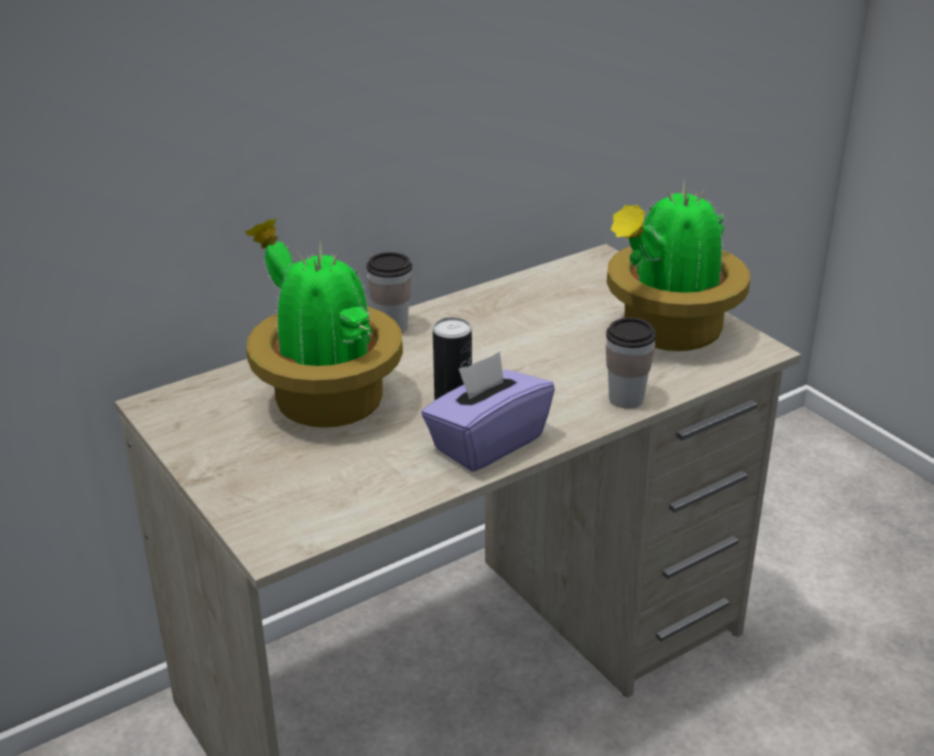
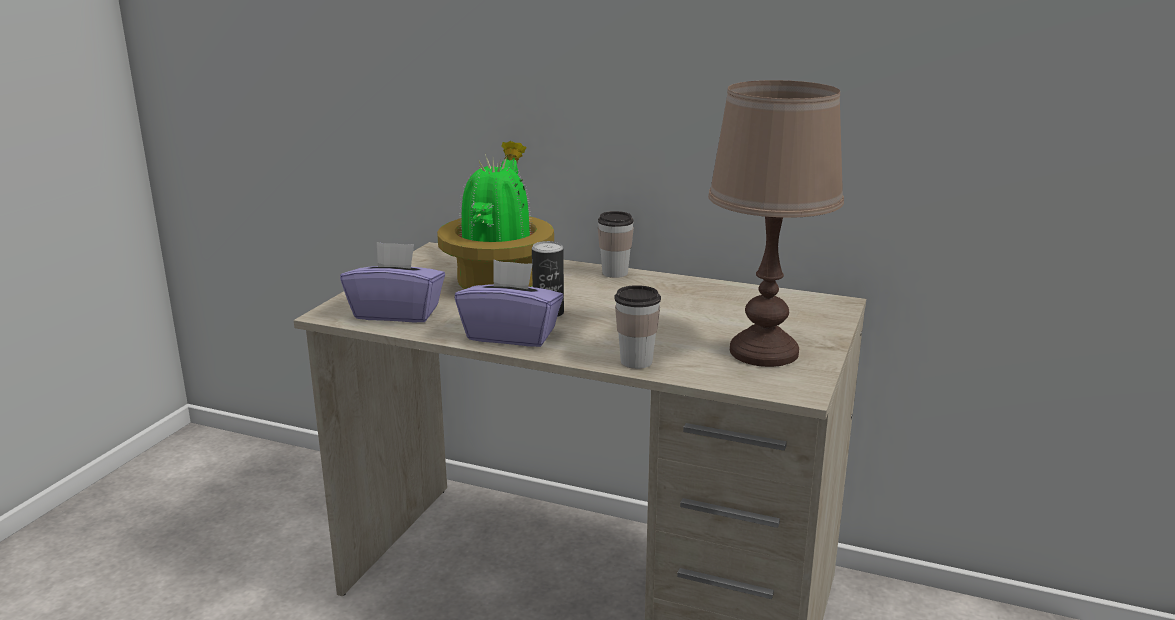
camera: 55 degrees right, 10 degrees down
potted plant [607,183,750,351] -> brown table lamp [708,80,844,367]
none -> purple tissue box [340,242,445,322]

